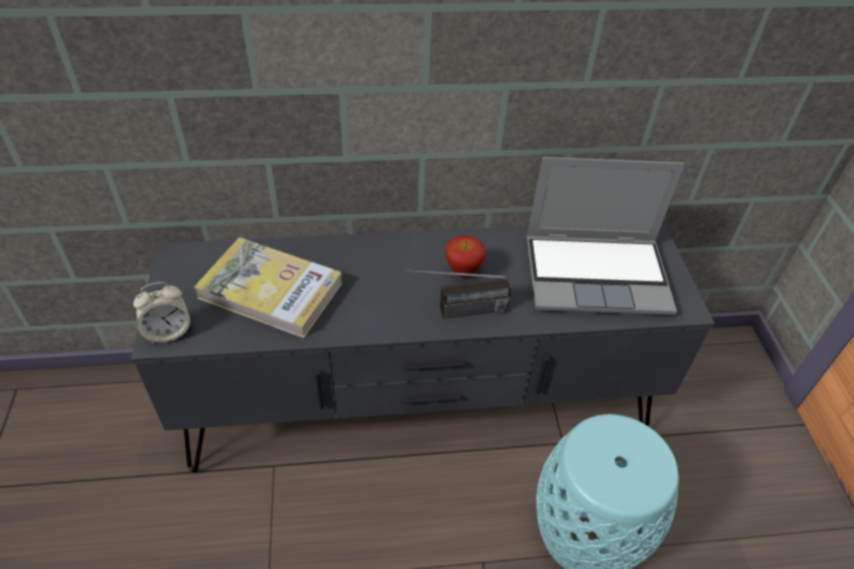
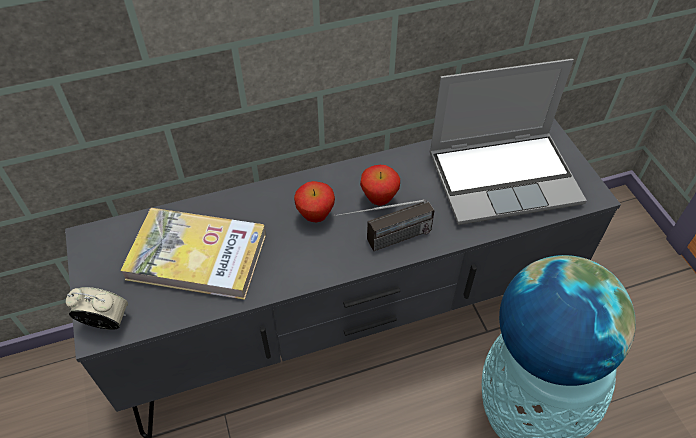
camera: 10 degrees left, 5 degrees up
alarm clock [133,282,190,343] -> alarm clock turned 135 degrees counterclockwise [66,287,128,330]
none -> apple [294,181,335,222]
none -> globe [499,255,636,386]

